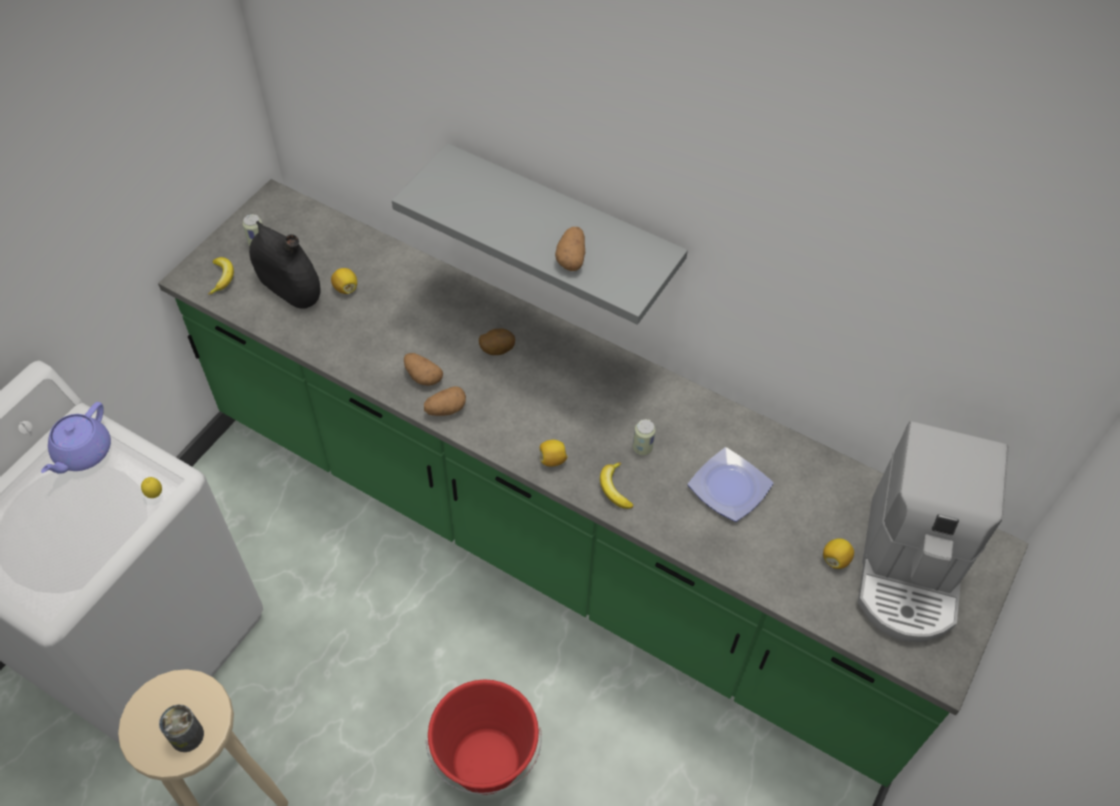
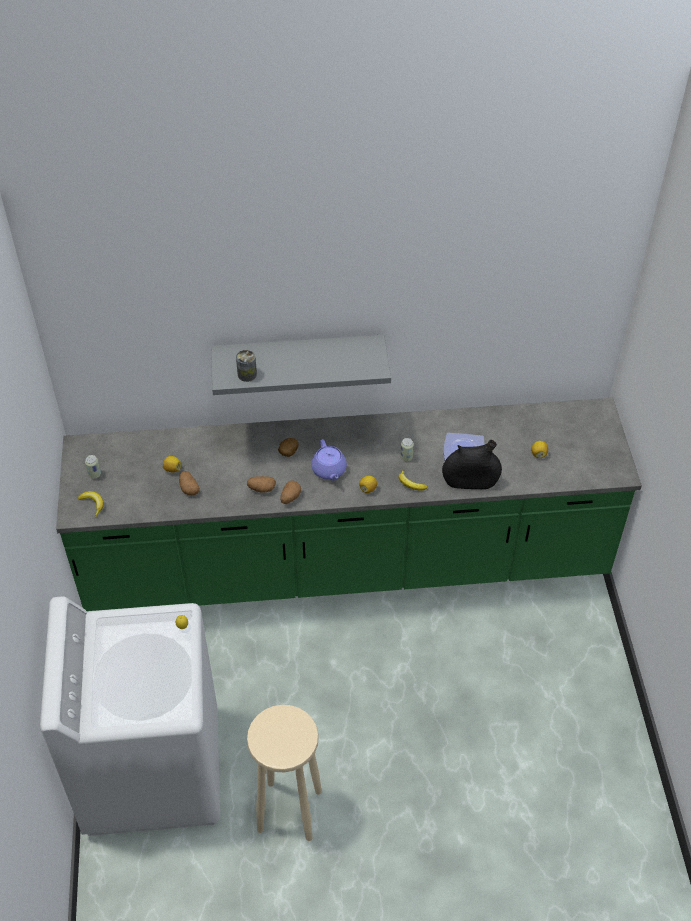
camera: 35 degrees left, 5 degrees down
purple teapot [41,402,111,474] -> purple teapot moved to [311,439,347,480]
can [159,705,204,752] -> can moved to [236,350,257,382]
black vase [249,221,321,309] -> black vase moved to [442,440,502,489]
red bucket [426,679,542,795] -> none
potato [555,227,585,271] -> potato moved to [179,471,200,495]
coffee machine [858,421,1009,642] -> none

